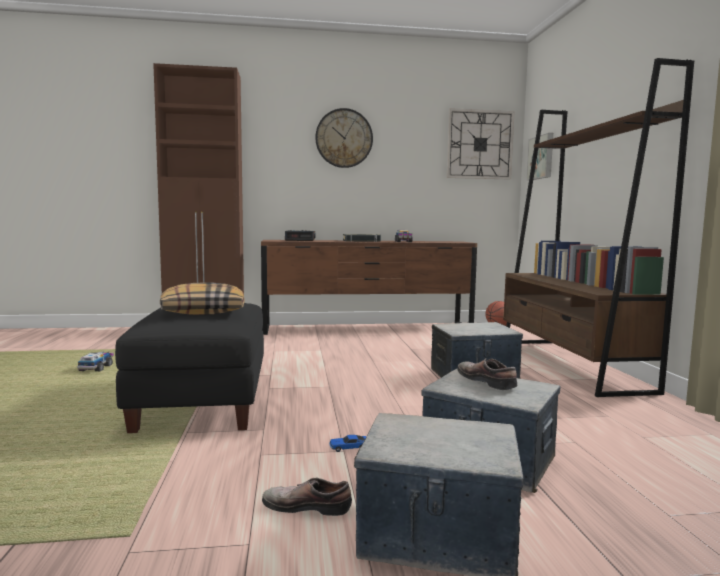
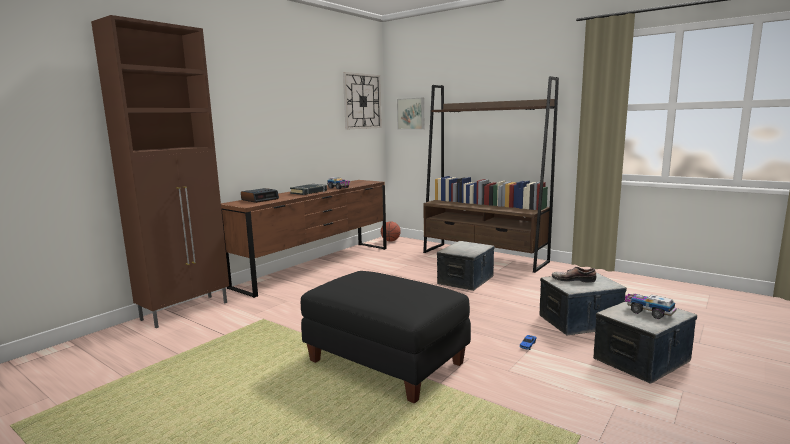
camera: 45 degrees left, 5 degrees up
toy truck [77,352,114,371] -> toy truck moved to [625,293,677,319]
pillow [160,282,244,315] -> none
shoe [262,478,352,516] -> none
wall clock [315,108,373,168] -> none

